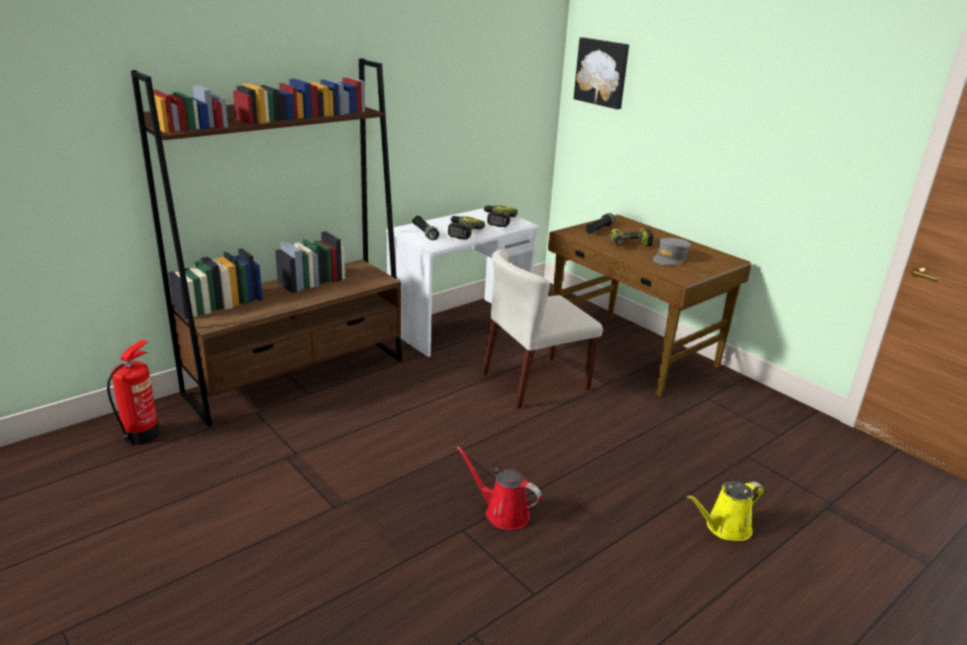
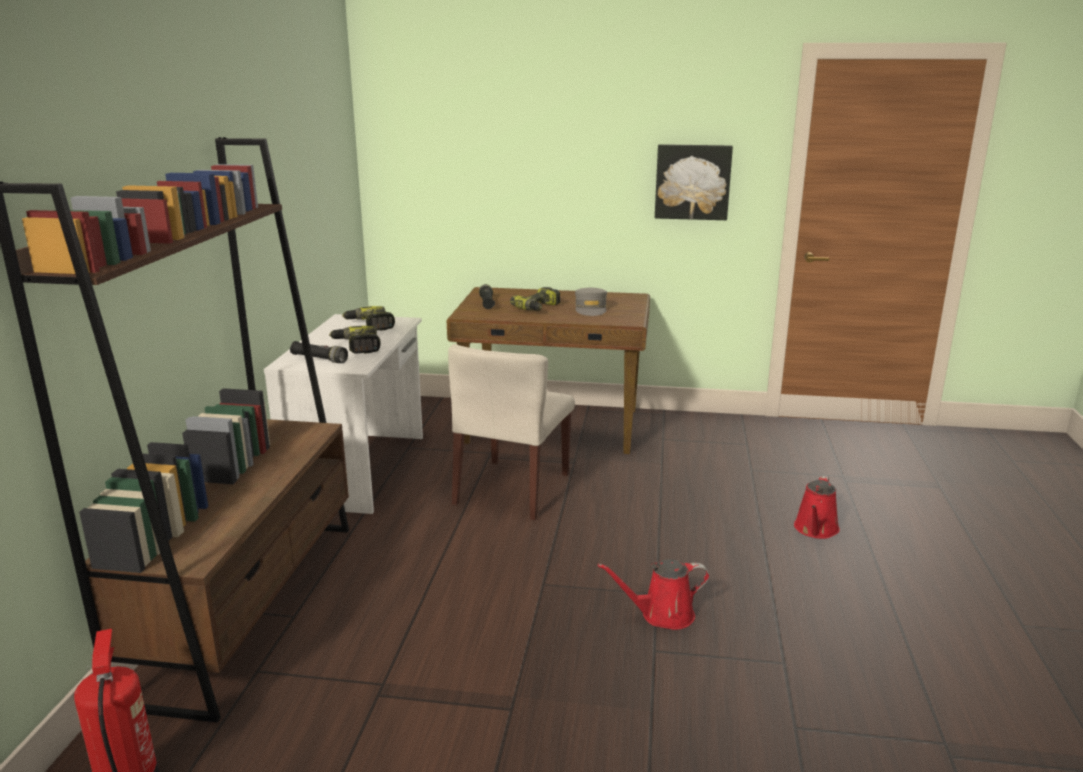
camera: 40 degrees left, 5 degrees down
picture [574,37,629,109] -> picture moved to [655,144,733,220]
yellow watering can [687,481,765,541] -> red watering can [794,475,840,539]

